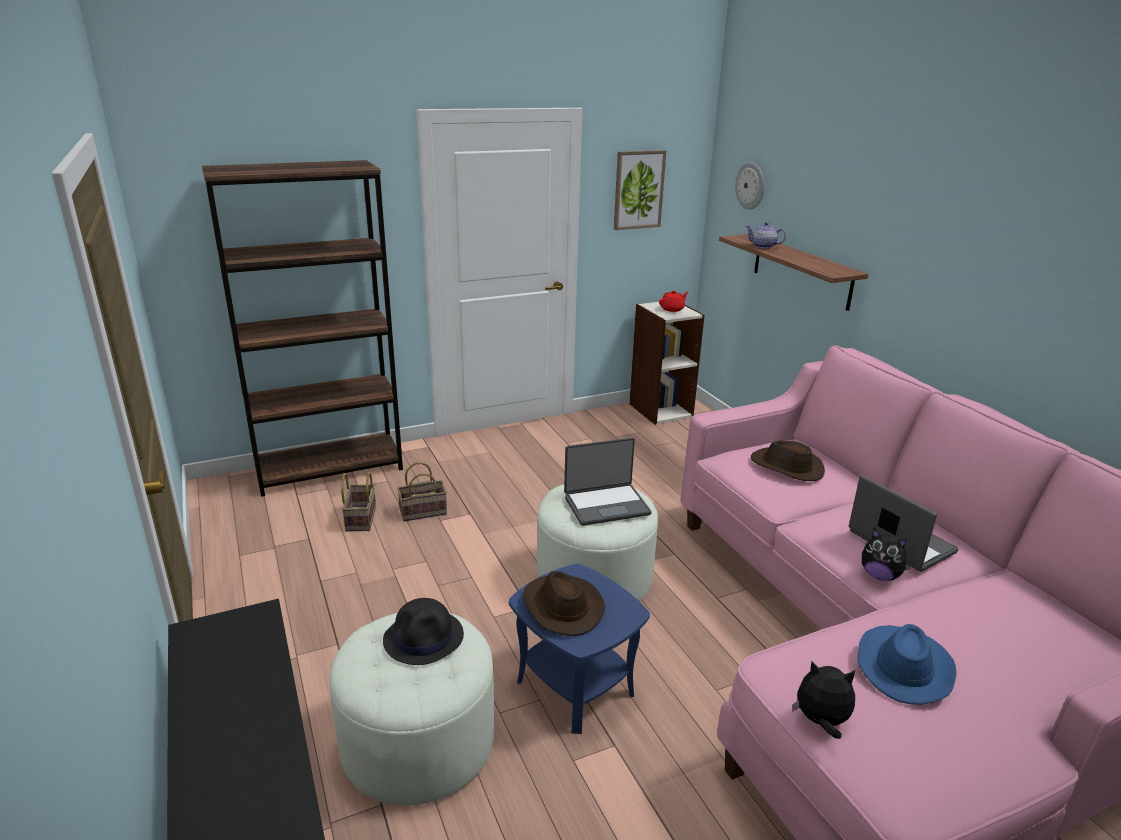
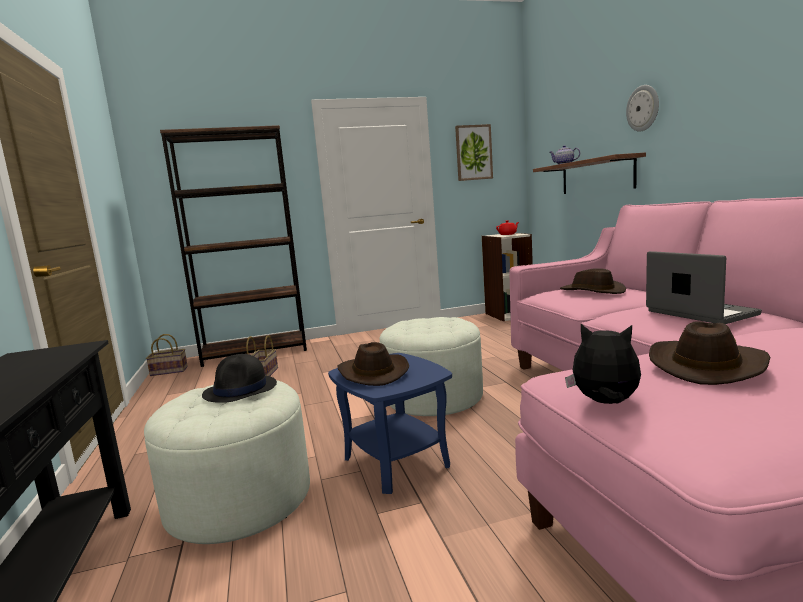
camera: 10 degrees right, 15 degrees down
basket [397,462,447,521] -> basket moved to [146,334,188,376]
laptop [564,437,652,526] -> none
wall clock [735,162,764,210] -> wall clock moved to [626,85,659,132]
blue hat [858,624,957,705] -> brown hat [649,321,770,385]
plush toy [862,529,912,581] -> none

